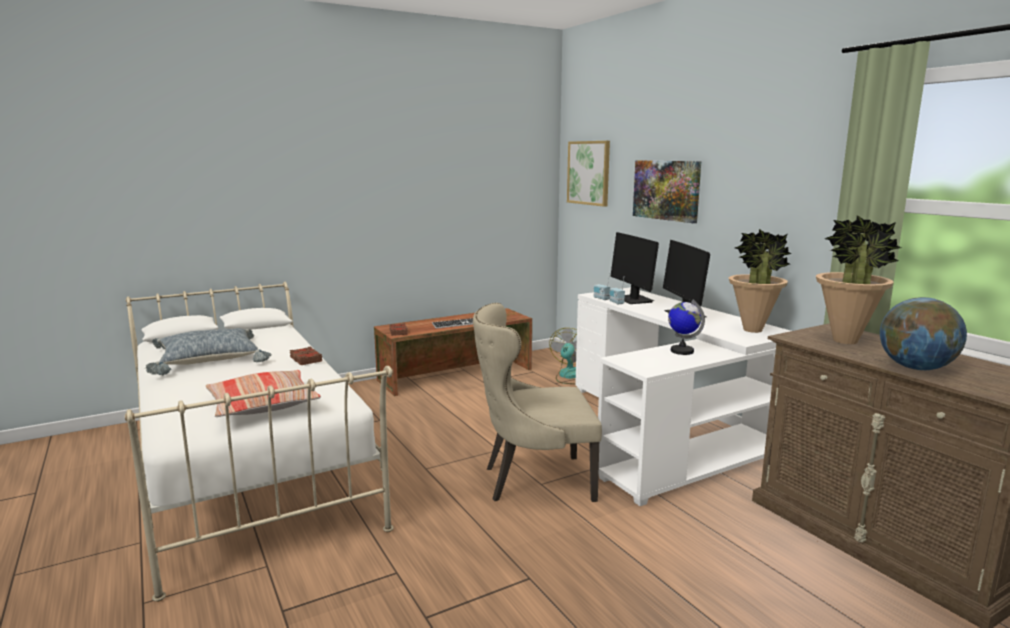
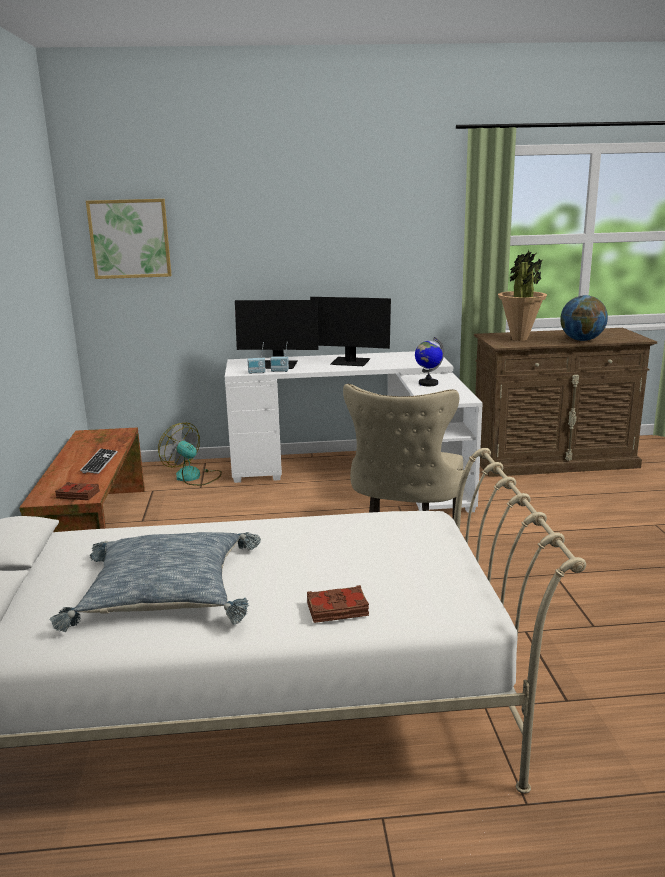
camera: 65 degrees left, 5 degrees up
pillow [206,370,321,417] -> none
brown book [290,346,322,365] -> brown book moved to [307,585,369,623]
picture [633,160,701,223] -> none
potted plant [729,229,791,333] -> none

